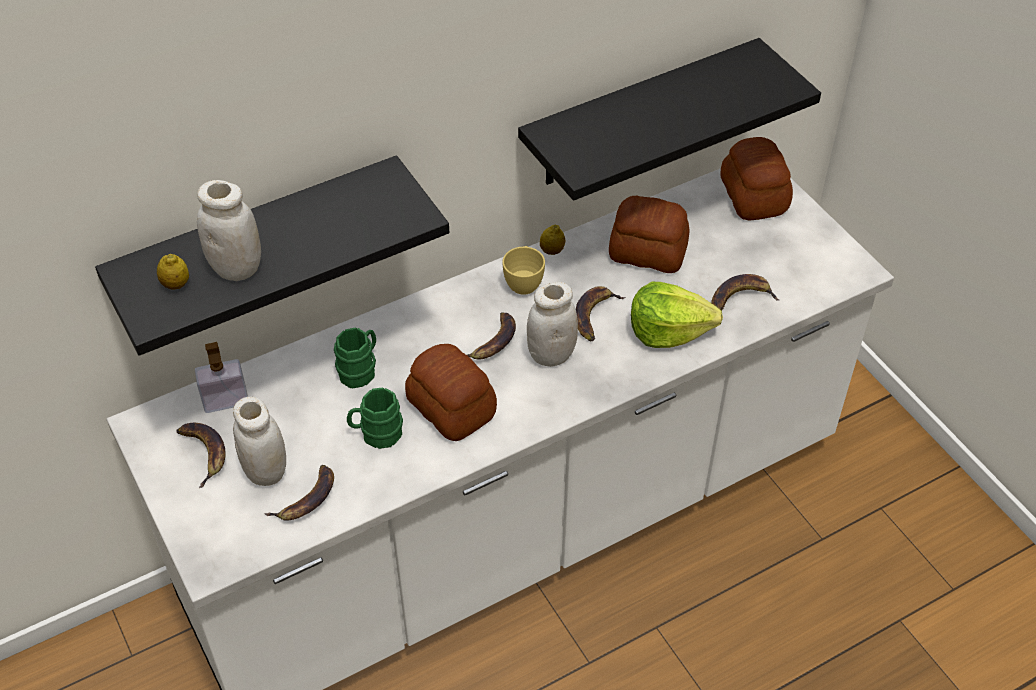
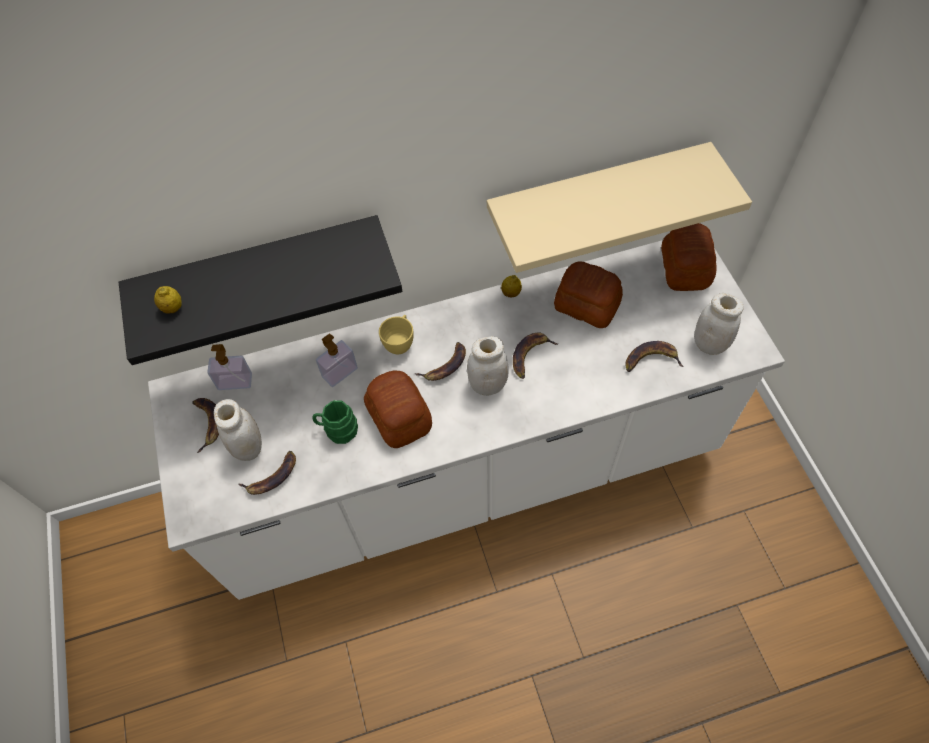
camera: 15 degrees right, 10 degrees up
white jar [197,180,261,281] -> white jar moved to [694,293,744,355]
green mug [334,327,376,389] -> soap dispenser [316,333,358,387]
yellow cup [502,246,545,295] -> yellow cup moved to [379,315,414,354]
black shelf [518,38,821,201] -> beige shelf [487,142,752,273]
lettuce [631,282,723,348] -> none

